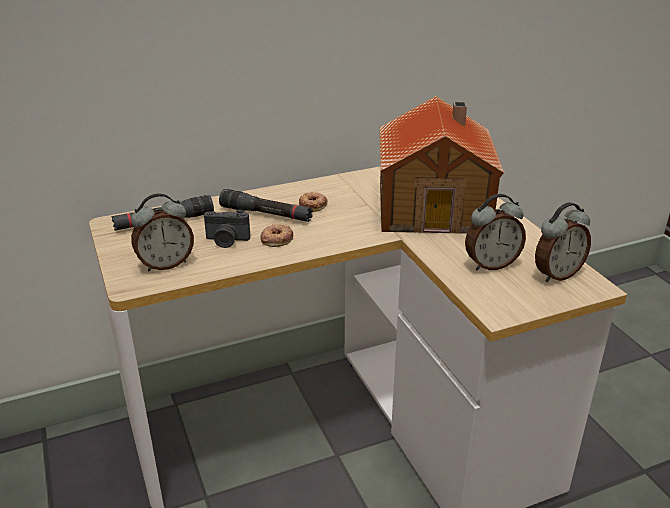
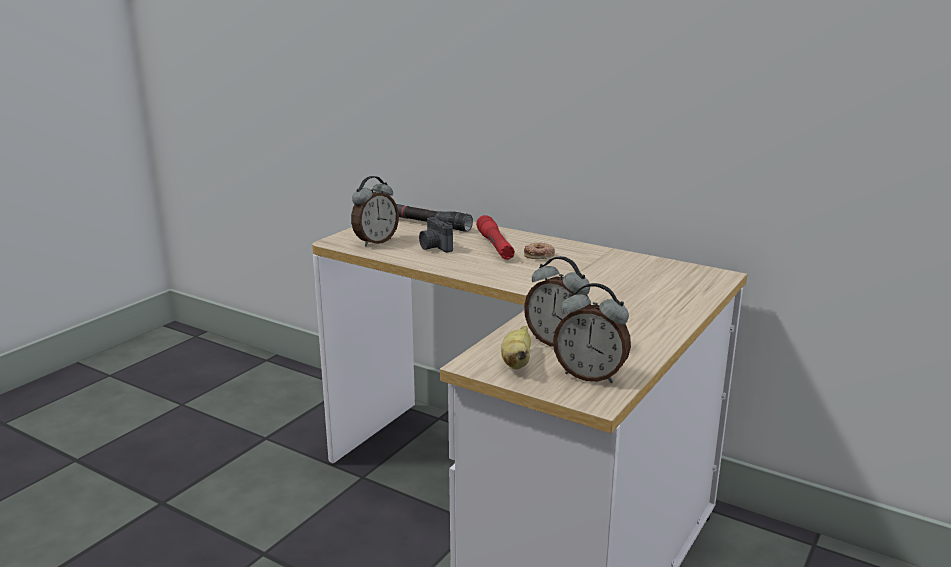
camera: 55 degrees right, 10 degrees down
alarm clock [131,193,194,271] -> alarm clock turned 75 degrees counterclockwise [351,176,399,246]
black flashlight [219,189,313,222] -> red flashlight [476,215,515,260]
donut [260,224,293,247] -> none
toy house [379,96,504,234] -> none
none -> banana [501,326,531,370]

